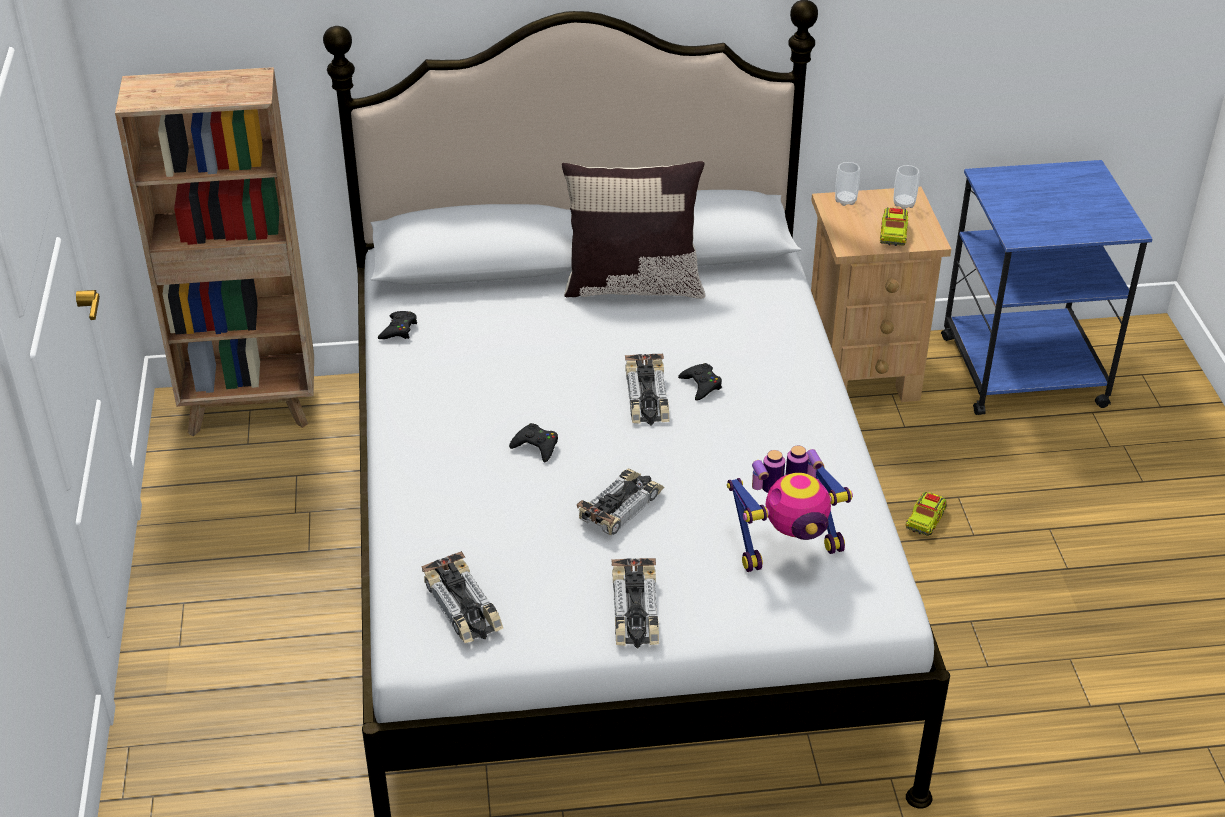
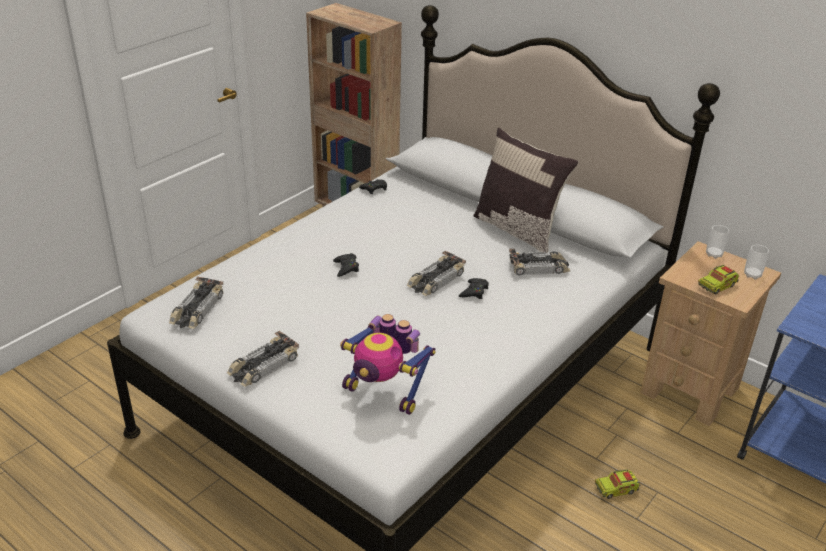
camera: 45 degrees right, 5 degrees down
toy car [577,469,665,535] -> toy car moved to [509,249,570,276]

